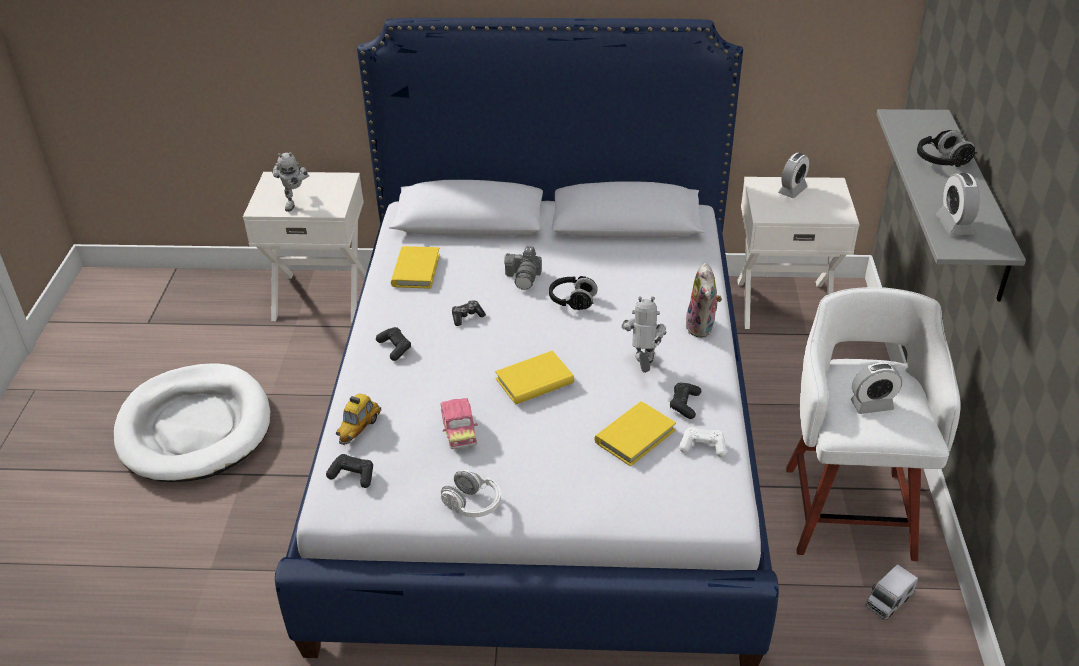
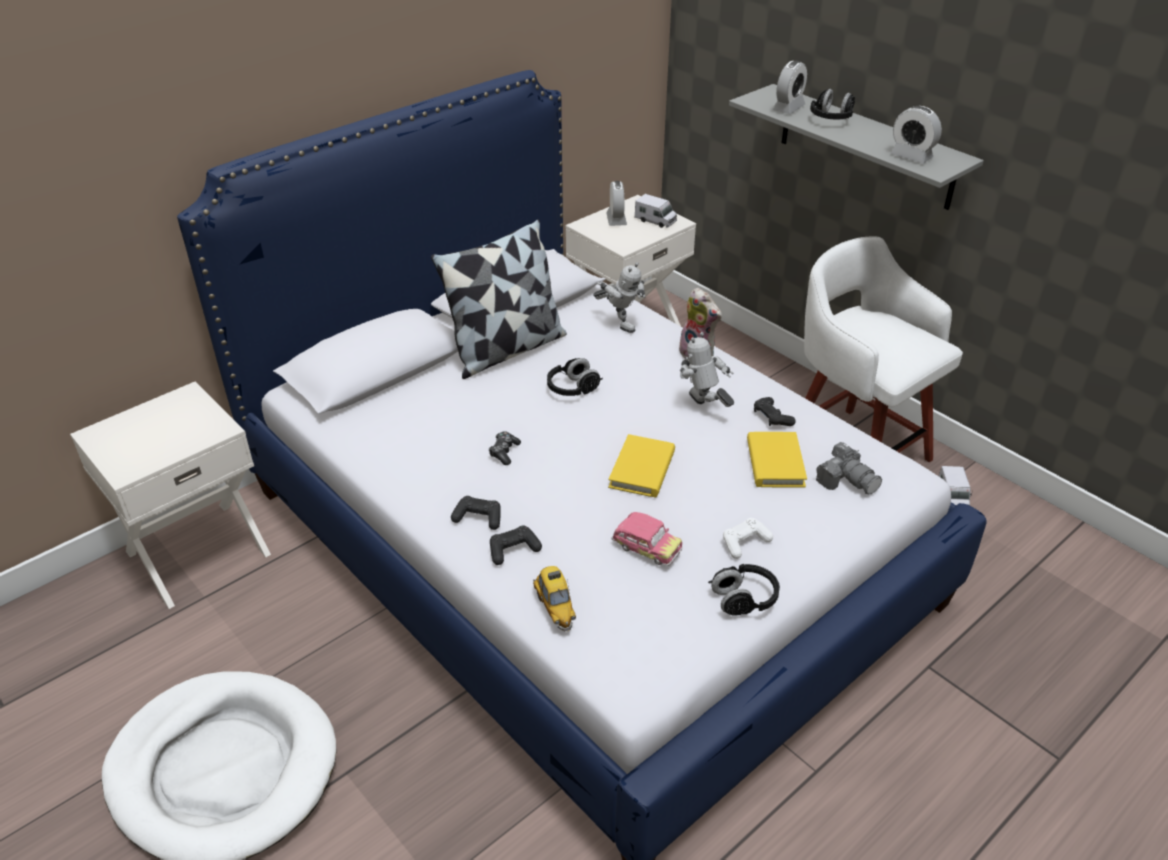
camera: 45 degrees left, 0 degrees up
toy robot [272,152,309,212] -> toy robot moved to [593,262,645,333]
black game controller [326,454,373,488] -> black game controller moved to [490,526,542,565]
yellow book [391,246,440,289] -> none
white headphones [441,470,501,517] -> black headphones [708,564,780,615]
camera [504,246,542,289] -> camera moved to [816,442,882,494]
white game controller [679,427,727,457] -> white game controller moved to [723,518,773,559]
alarm clock [851,362,902,414] -> alarm clock moved to [772,60,807,114]
none -> pillow [431,219,567,379]
none -> toy truck [635,194,677,228]

